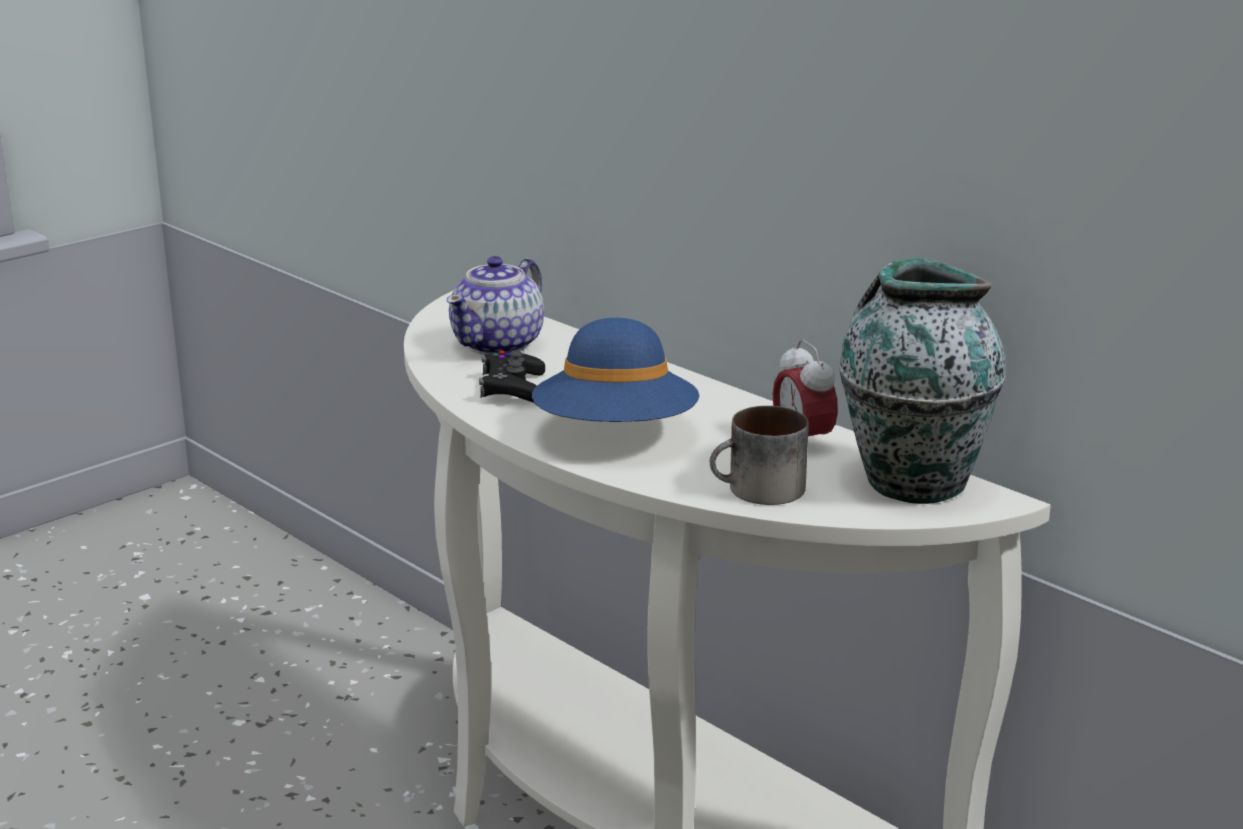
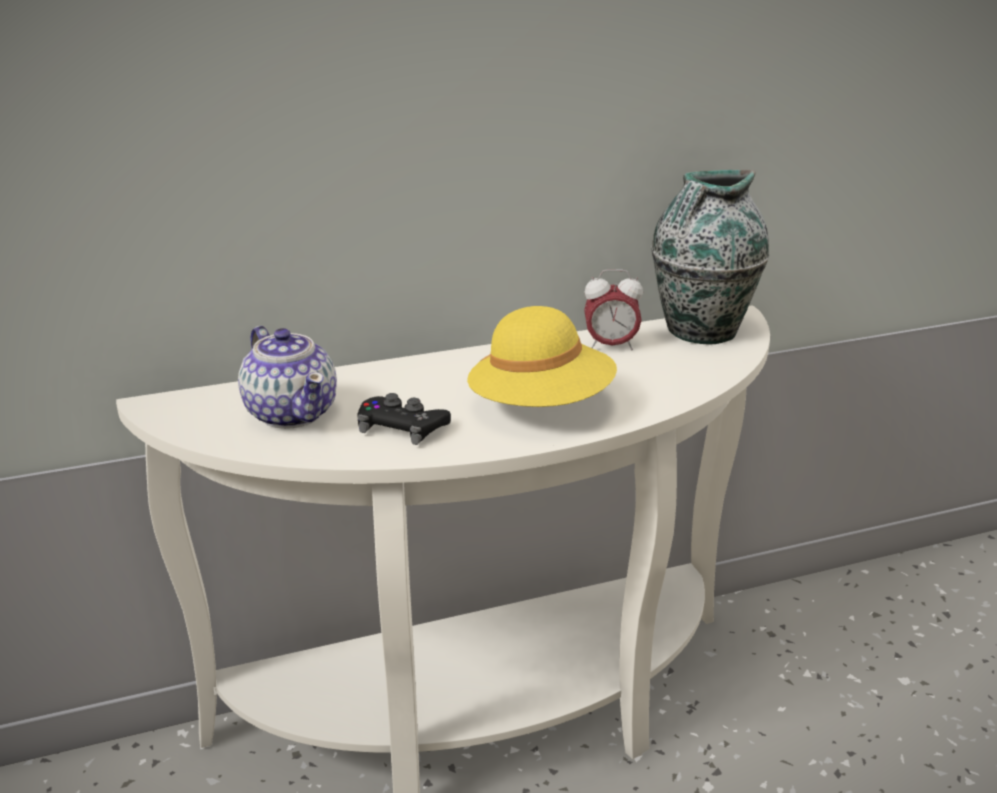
camera: 65 degrees left, 5 degrees up
blue hat [532,318,699,422] -> yellow hat [467,306,617,407]
mug [710,406,809,505] -> none

